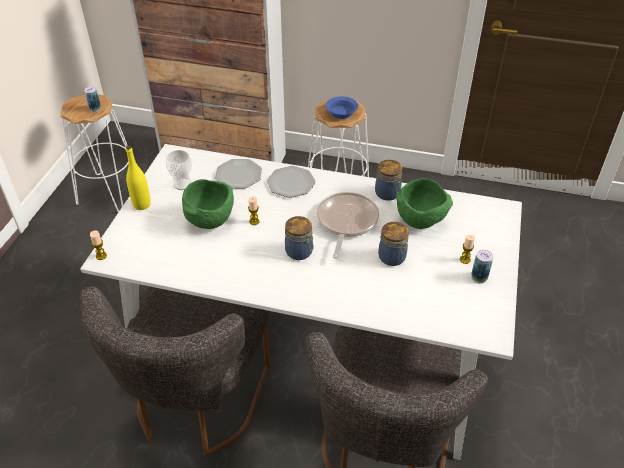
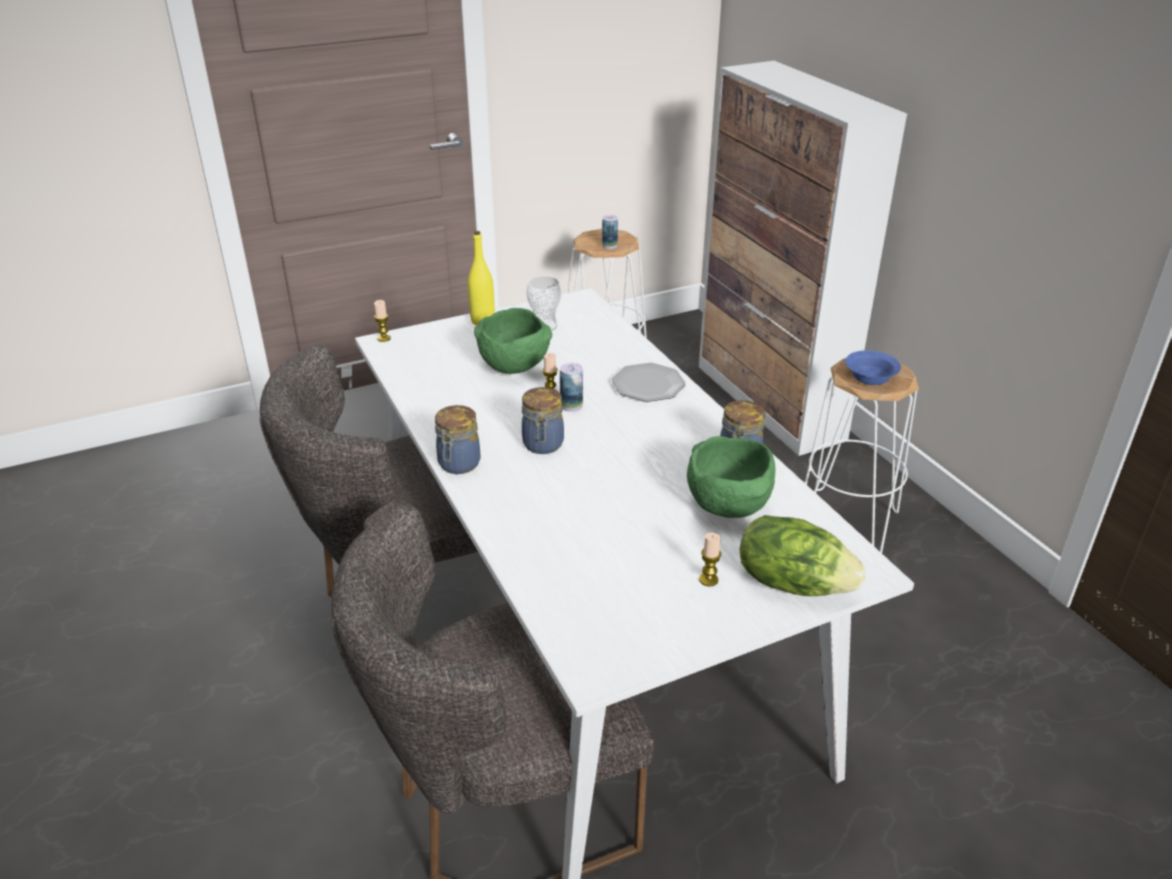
camera: 50 degrees right, 10 degrees down
plate [215,159,262,189] -> none
frying pan [317,192,379,259] -> none
jar [378,222,409,266] -> jar moved to [435,405,480,474]
can [471,250,493,284] -> can moved to [560,363,583,412]
none -> lettuce [740,515,865,596]

